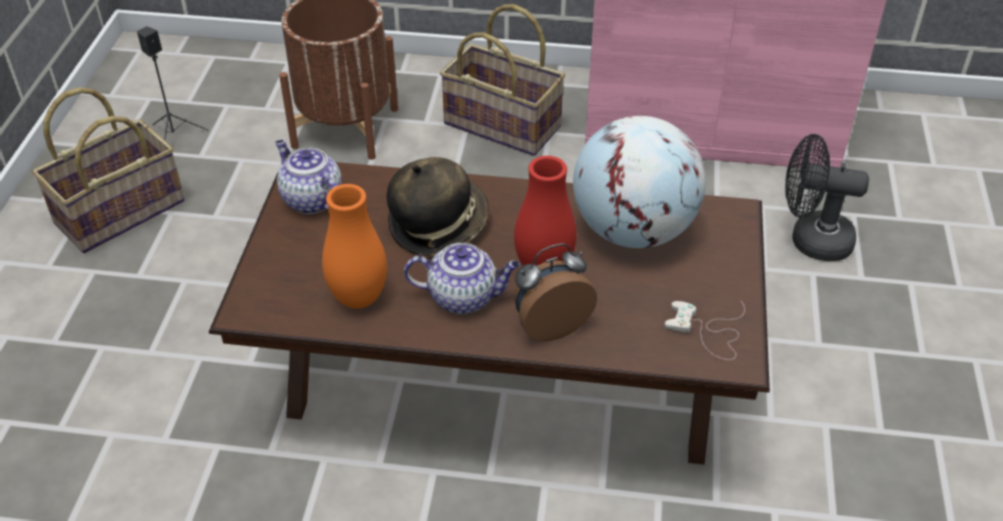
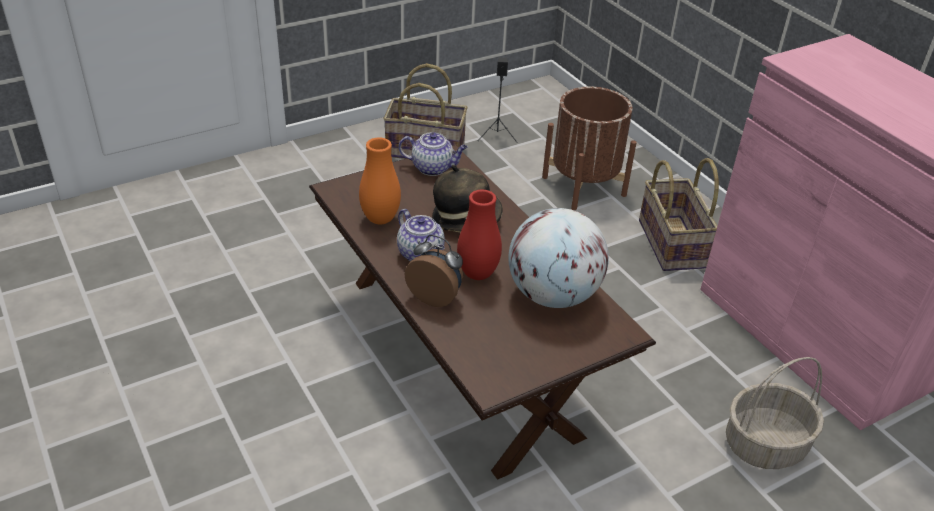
camera: 50 degrees right, 5 degrees down
teapot [275,140,342,214] -> teapot turned 90 degrees clockwise [399,132,468,176]
white game controller [665,300,745,360] -> none
black fan [785,134,869,261] -> basket [726,357,824,469]

